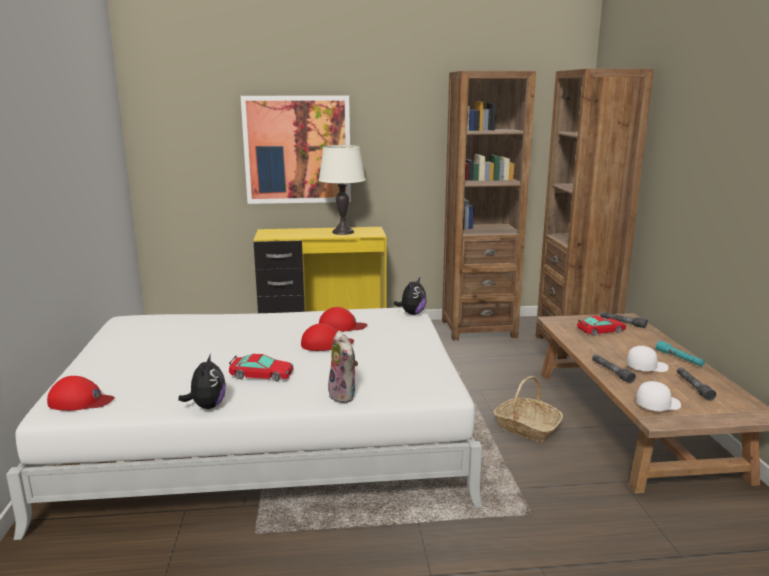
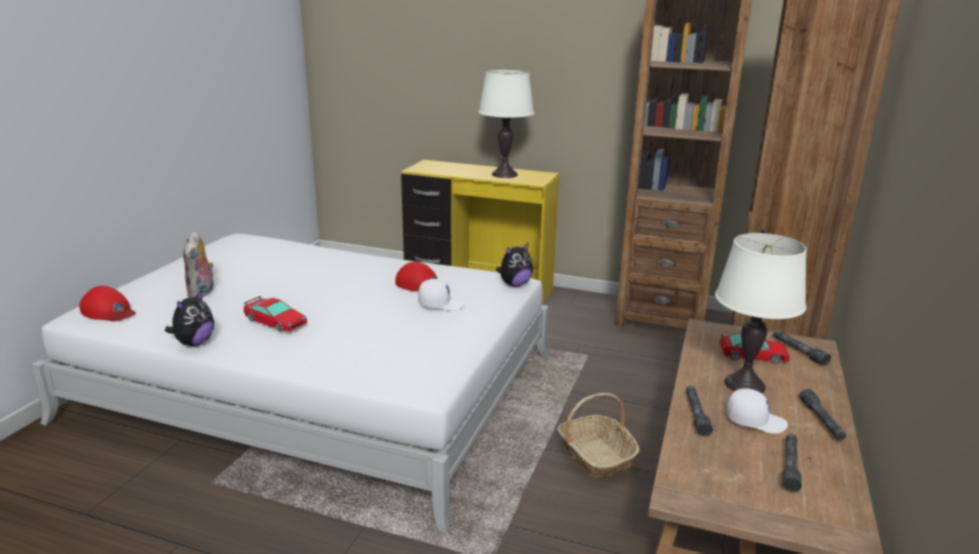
camera: 25 degrees right, 5 degrees up
picture [241,96,351,204] -> none
red cap [301,323,354,351] -> none
plush toy [328,330,358,403] -> plush toy moved to [183,231,214,298]
white cap [636,381,681,411] -> white cap moved to [418,279,466,311]
turquoise flashlight [656,341,705,366] -> grey flashlight [800,389,846,440]
none -> white table lamp [715,233,807,393]

